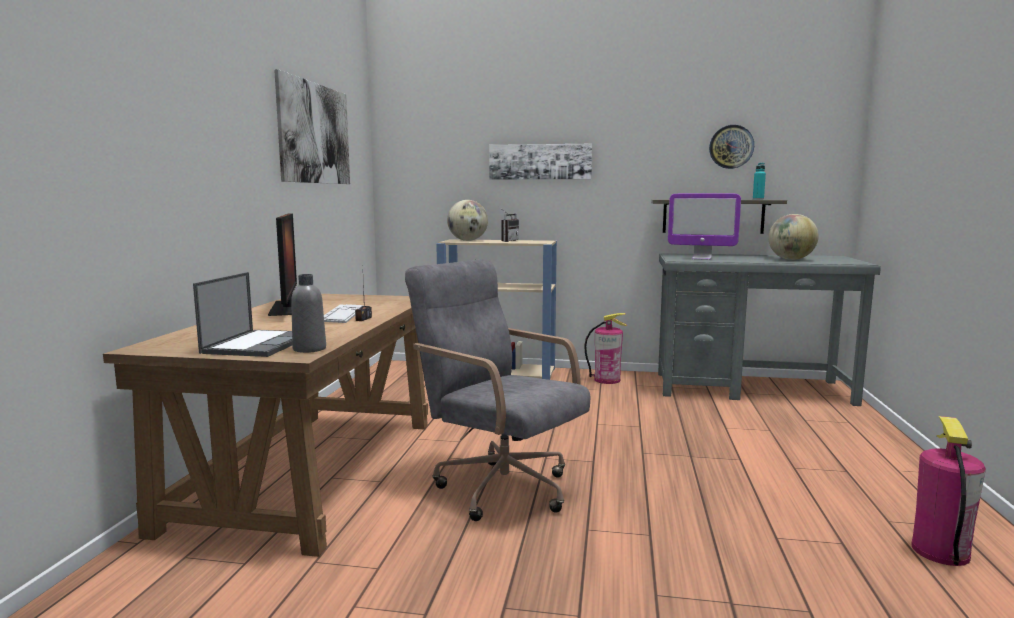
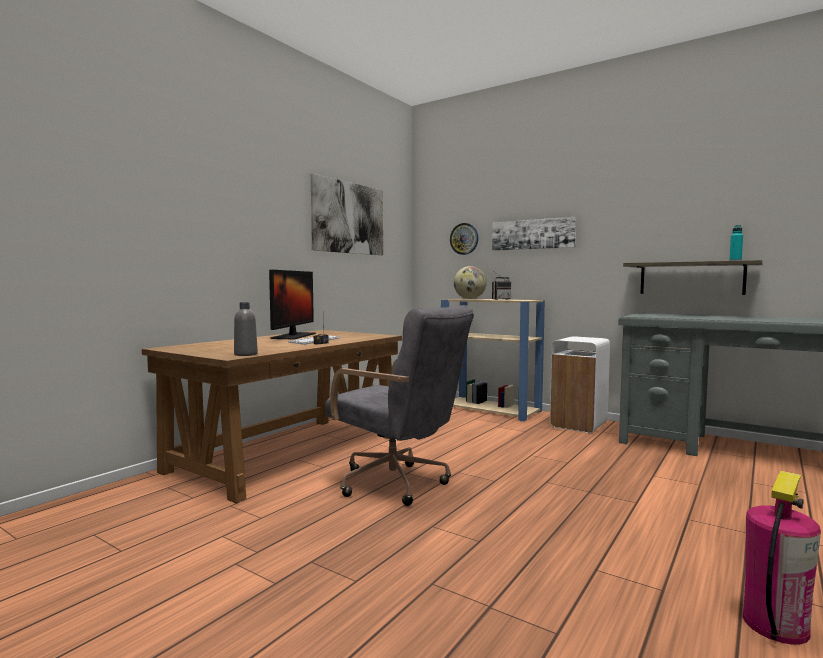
camera: 25 degrees right, 5 degrees down
laptop [193,272,292,357] -> none
grey office chair [405,259,590,521] -> grey office chair turned 150 degrees clockwise [325,305,474,506]
fire extinguisher [584,313,627,384] -> white trash can [550,336,610,433]
monitor [668,194,741,260] -> none
wall clock [709,125,754,169] -> wall clock moved to [450,223,478,255]
globe [769,214,819,260] -> none

